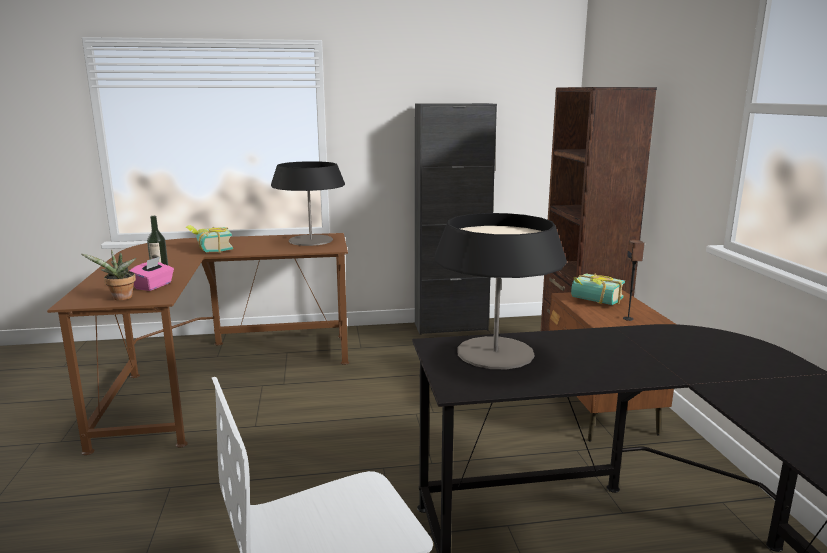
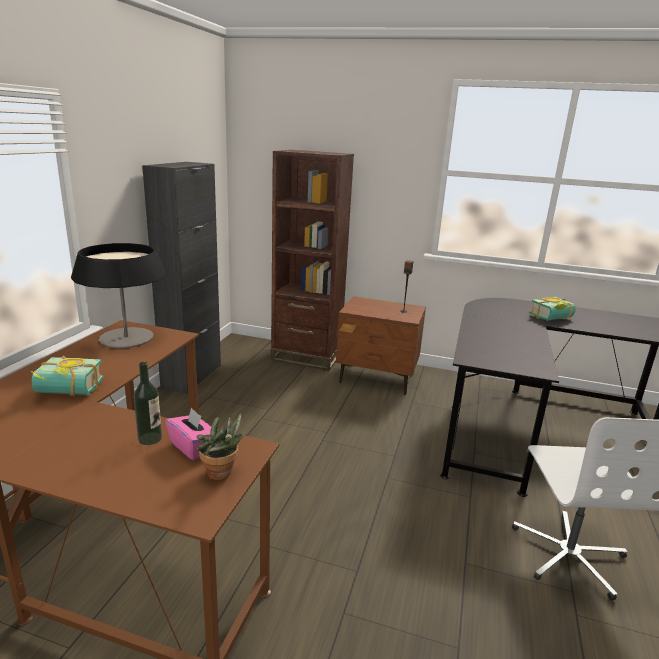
camera: 65 degrees left, 5 degrees up
table lamp [435,213,567,369] -> none
book [571,273,625,305] -> book moved to [530,297,575,321]

